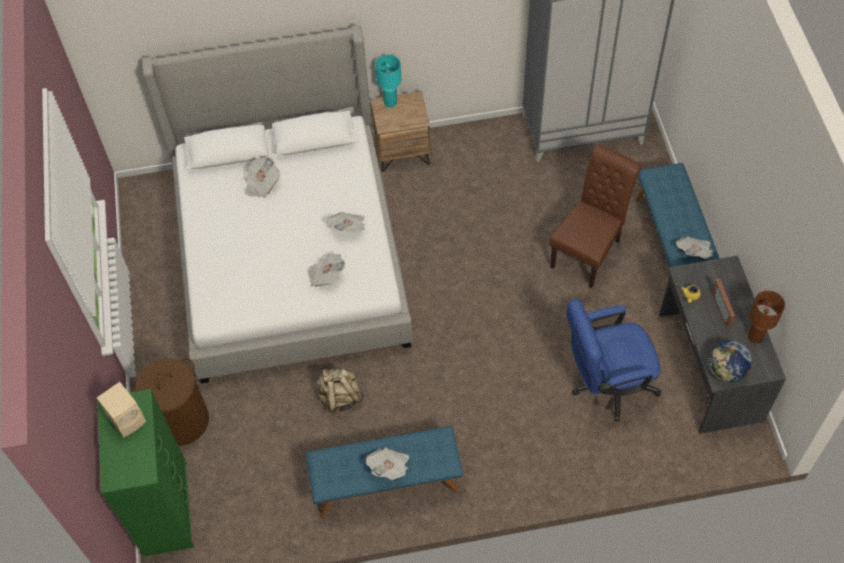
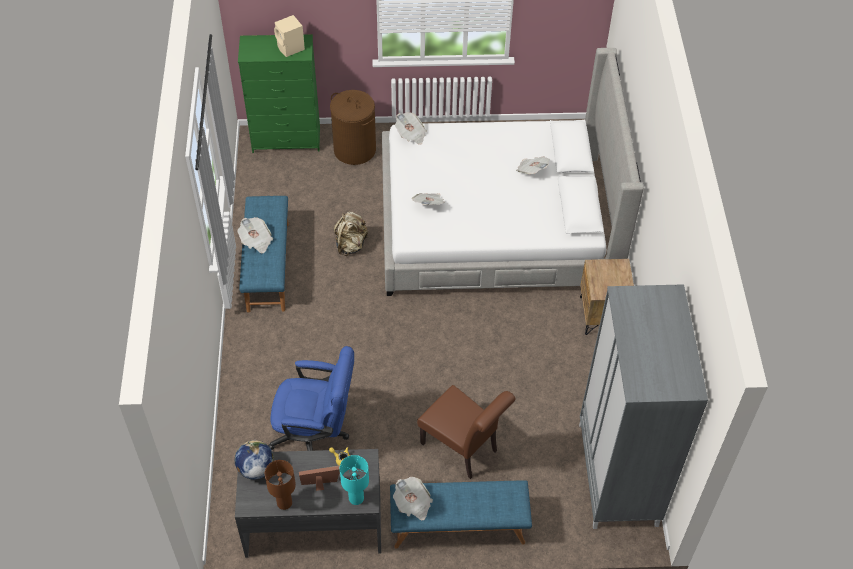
camera: 95 degrees right, 5 degrees down
newspaper [327,212,366,233] -> newspaper moved to [395,112,427,145]
turquoise table lamp [375,55,401,107] -> turquoise table lamp moved to [340,455,369,505]
blue office chair [566,299,661,421] -> blue office chair turned 105 degrees clockwise [268,346,354,451]

